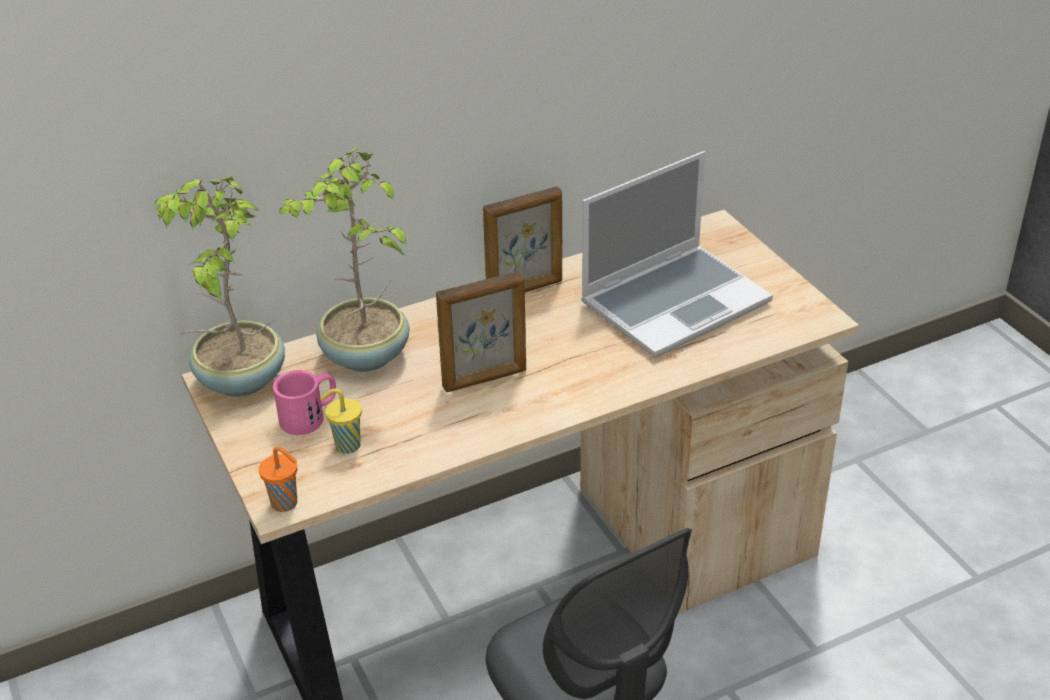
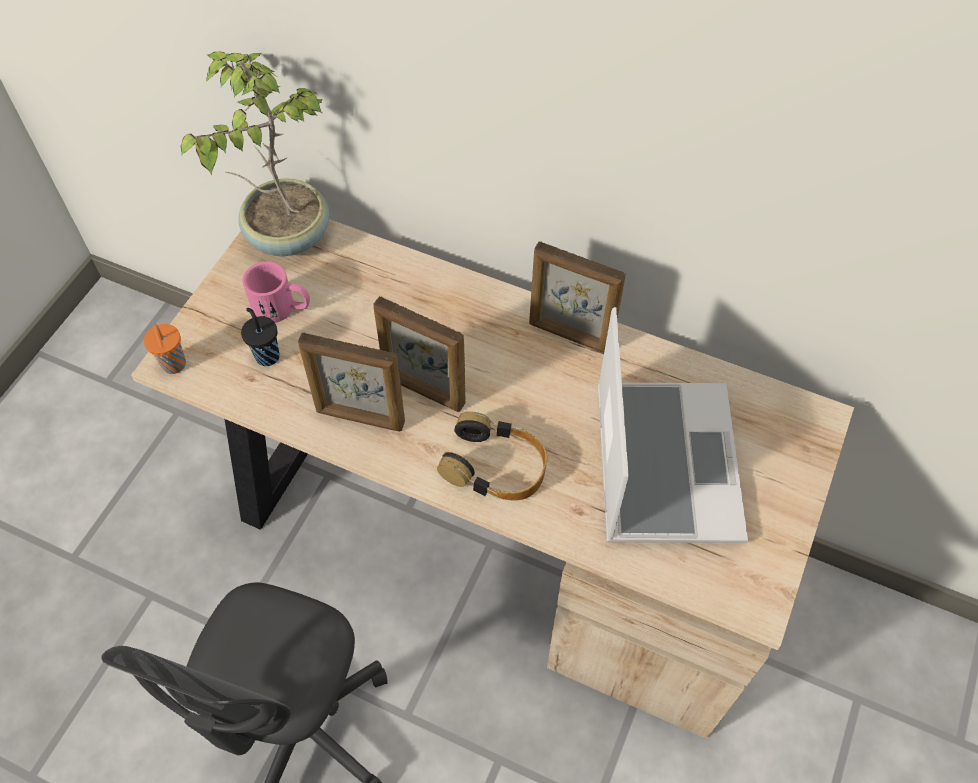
camera: 50 degrees right, 20 degrees up
potted plant [278,147,409,372] -> none
yellow cup [320,389,362,454] -> black cup [241,308,279,366]
laptop [581,151,773,357] -> laptop turned 105 degrees counterclockwise [598,307,748,543]
none -> picture frame [298,333,405,431]
none -> headphones [437,412,547,500]

